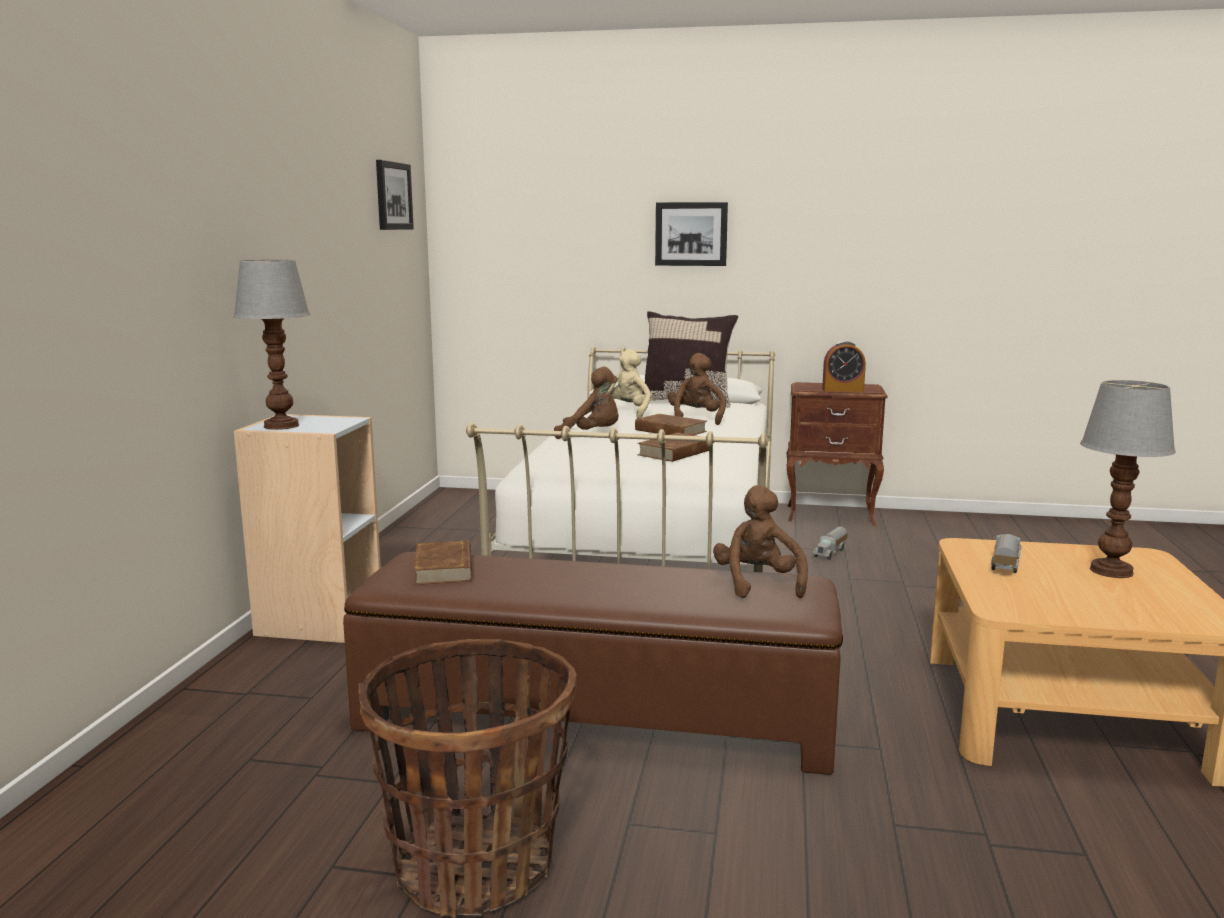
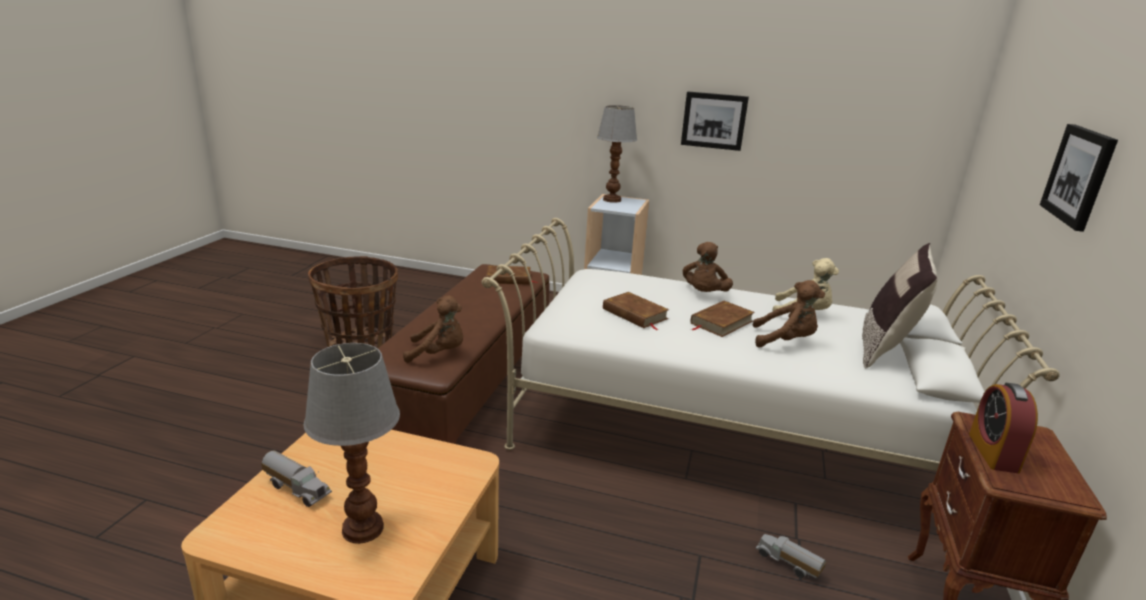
camera: 95 degrees right, 10 degrees up
picture [376,160,414,230] -> picture moved to [681,91,749,151]
toy truck [991,534,1021,573] -> toy truck moved to [261,451,332,507]

